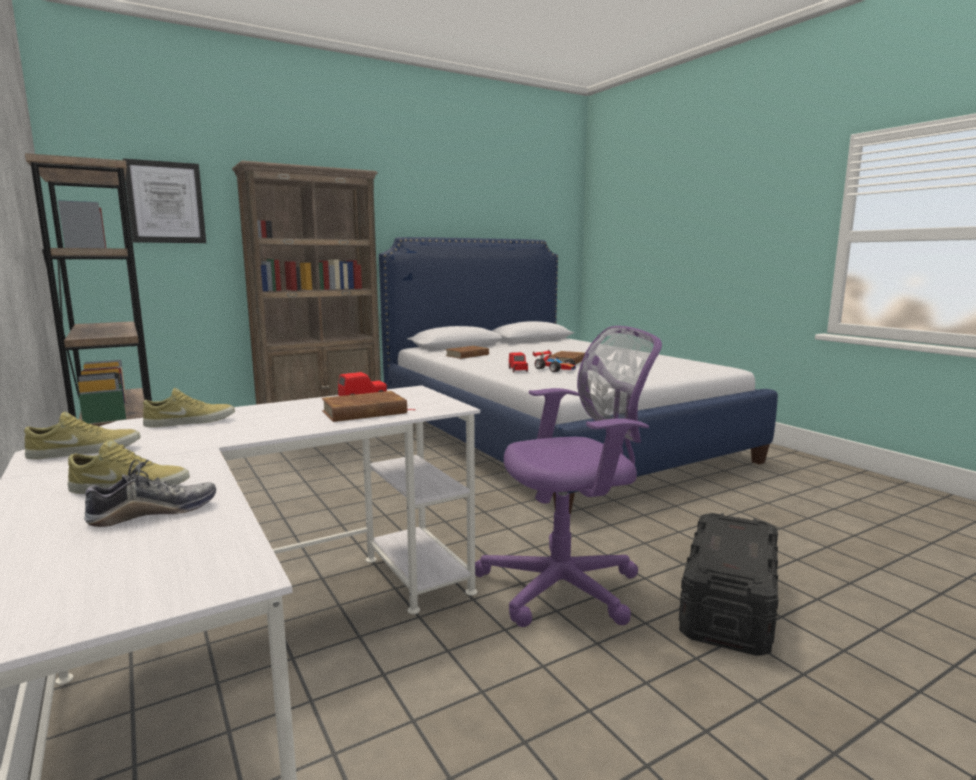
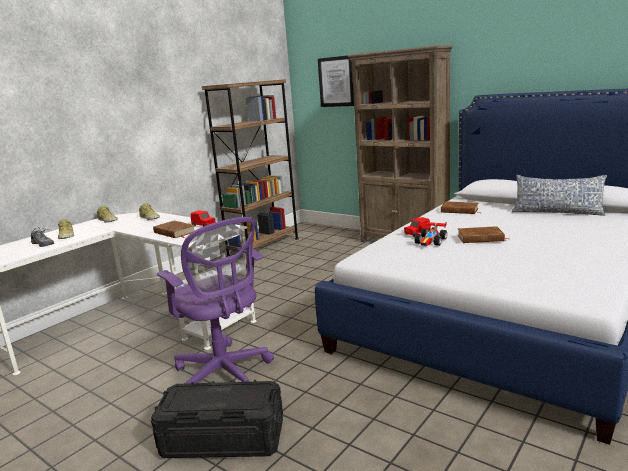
camera: 70 degrees right, 5 degrees up
none -> pillow [512,175,607,216]

